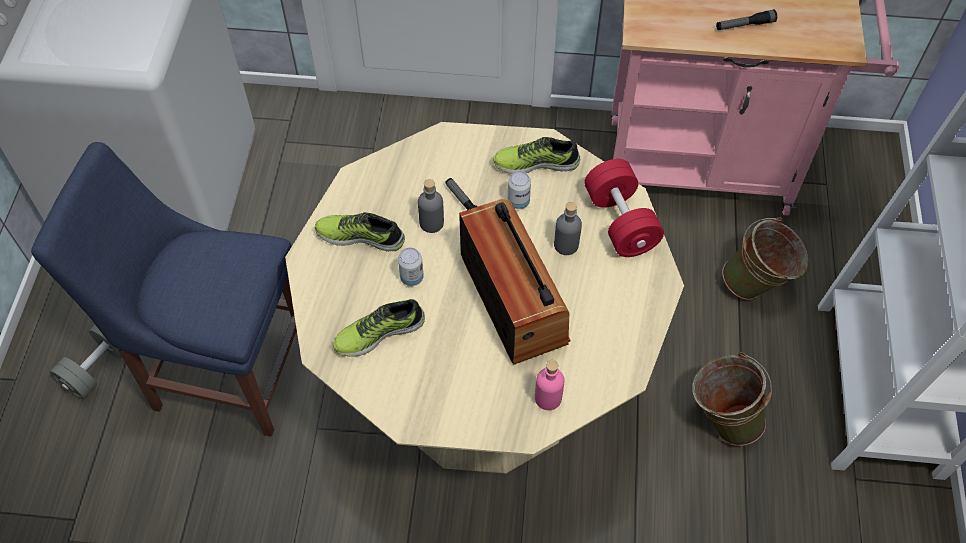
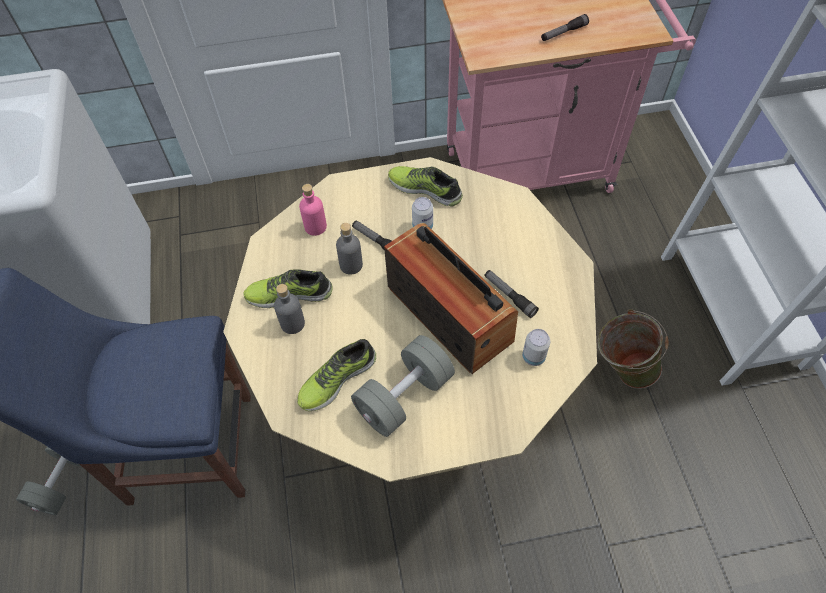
camera: 15 degrees left, 0 degrees up
can [398,248,424,286] -> can moved to [522,329,550,366]
shoe [493,137,580,174] -> shoe turned 45 degrees clockwise [388,166,463,207]
pink bottle [535,360,565,410] -> pink bottle moved to [299,184,327,236]
grey bottle [554,202,582,255] -> grey bottle moved to [274,284,305,334]
red dumbbell [584,159,664,257] -> none
green bucket [722,218,808,300] -> none
none -> grey dumbbell [351,335,455,437]
none -> flashlight [484,270,539,318]

